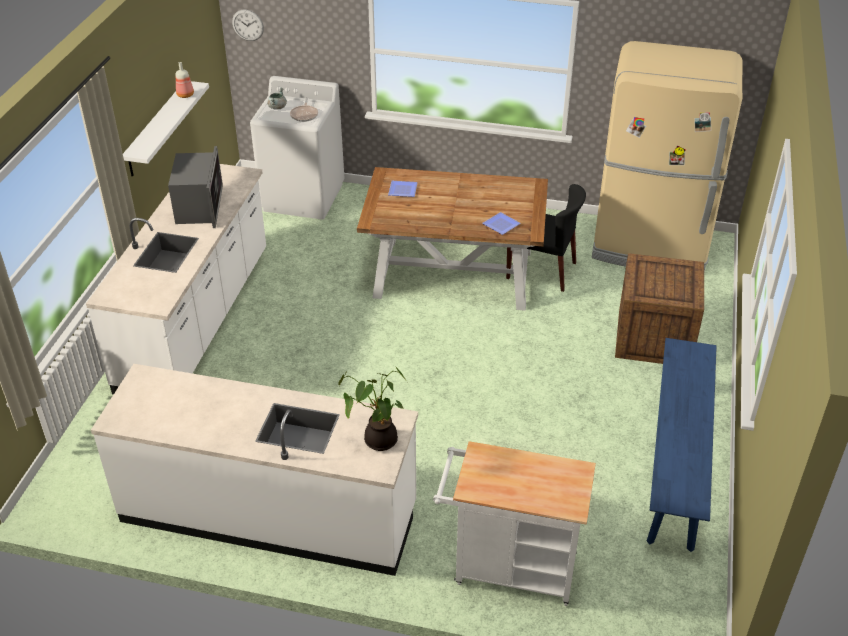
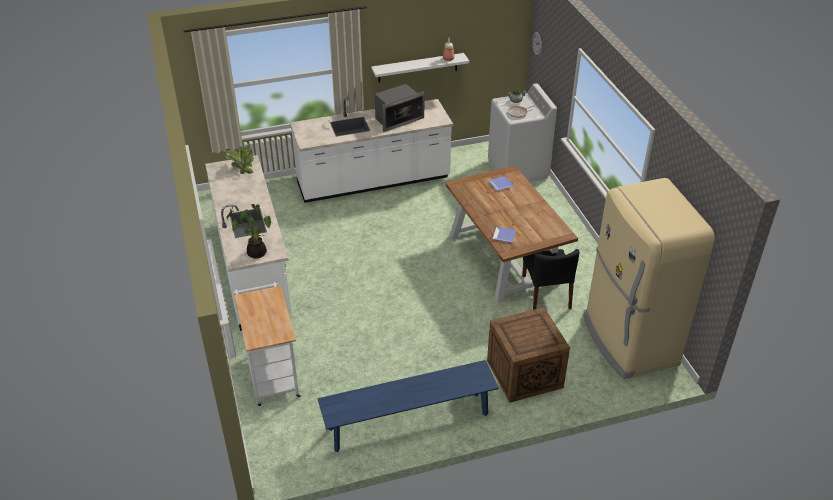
camera: 60 degrees right, 0 degrees up
none -> potted plant [225,144,254,174]

